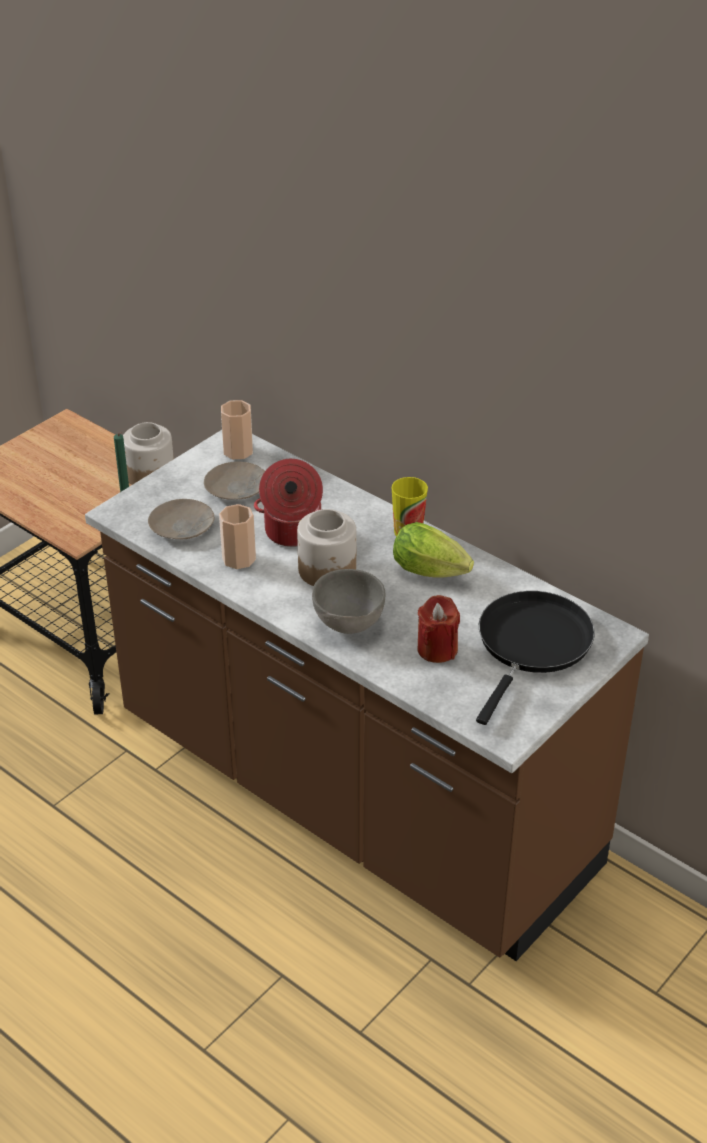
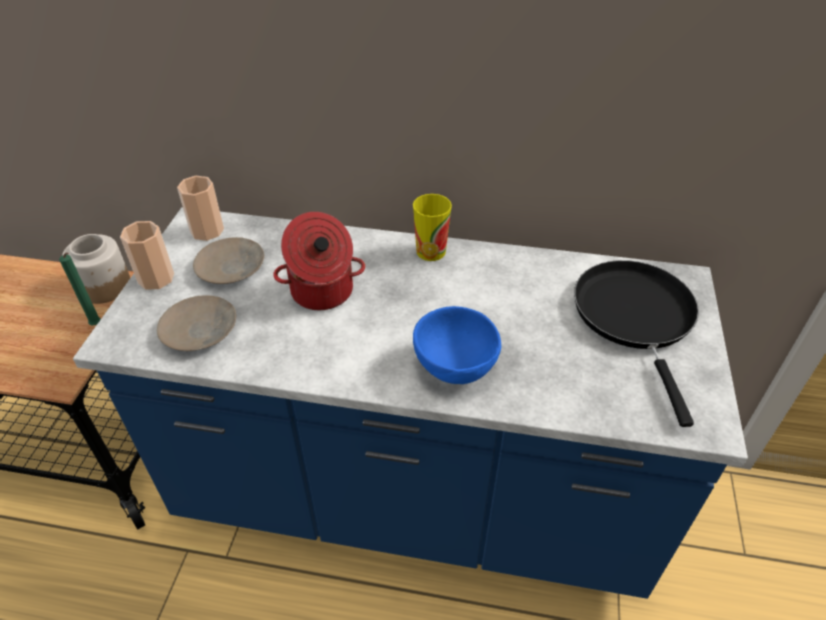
camera: 30 degrees left, 5 degrees up
brown counter [85,430,649,961] -> blue counter [73,207,748,599]
cup [219,504,256,569] -> cup moved to [120,221,174,290]
jar [297,509,356,586] -> none
grey bowl [312,569,385,634] -> blue bowl [413,306,501,384]
lettuce [393,522,474,578] -> none
red candle [417,595,460,663] -> none

